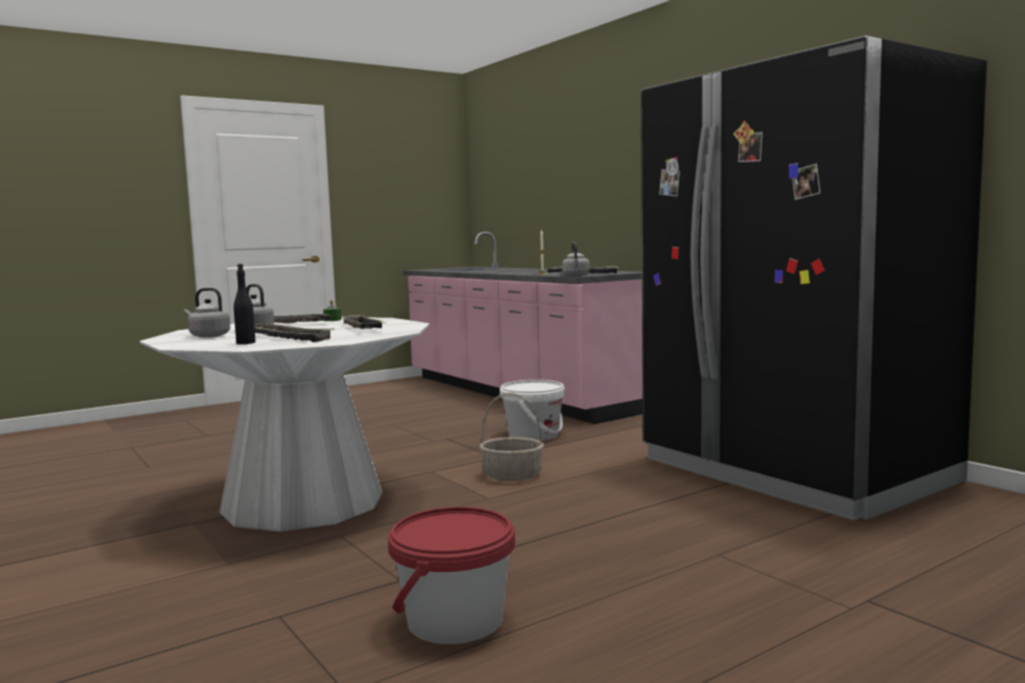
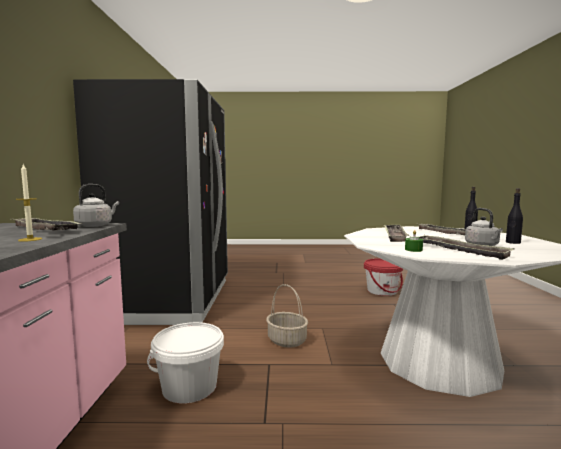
camera: 145 degrees left, 0 degrees up
grey kettle [184,288,230,338] -> black bottle [506,188,523,244]

